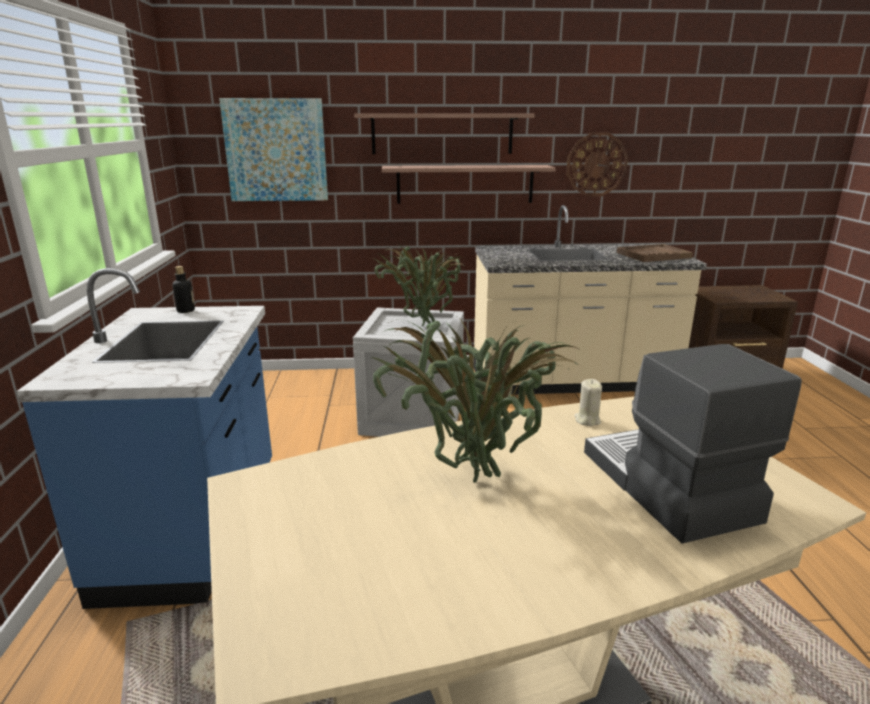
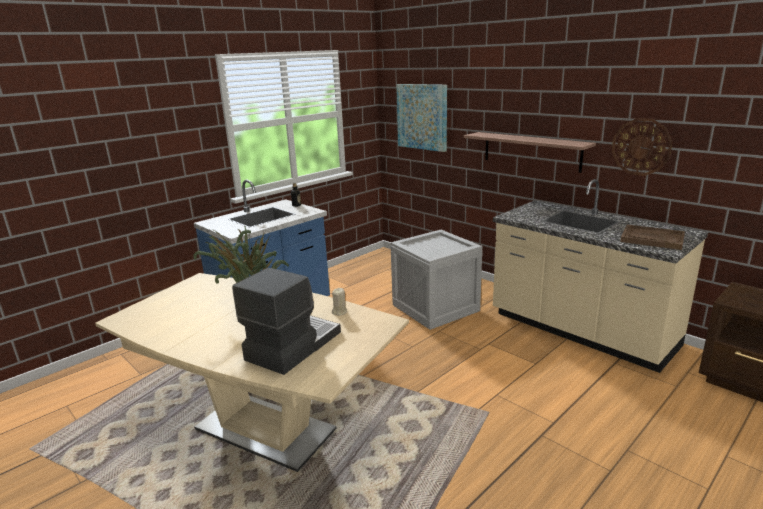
camera: 50 degrees right, 0 degrees up
shelf [354,114,535,154] -> none
potted plant [373,245,463,326] -> none

